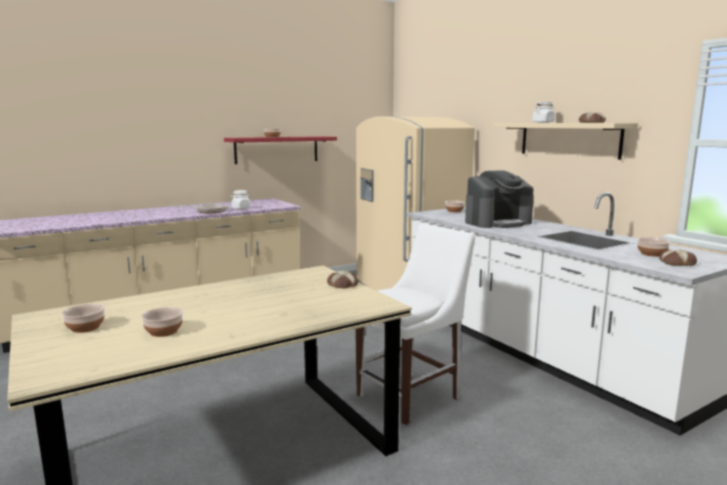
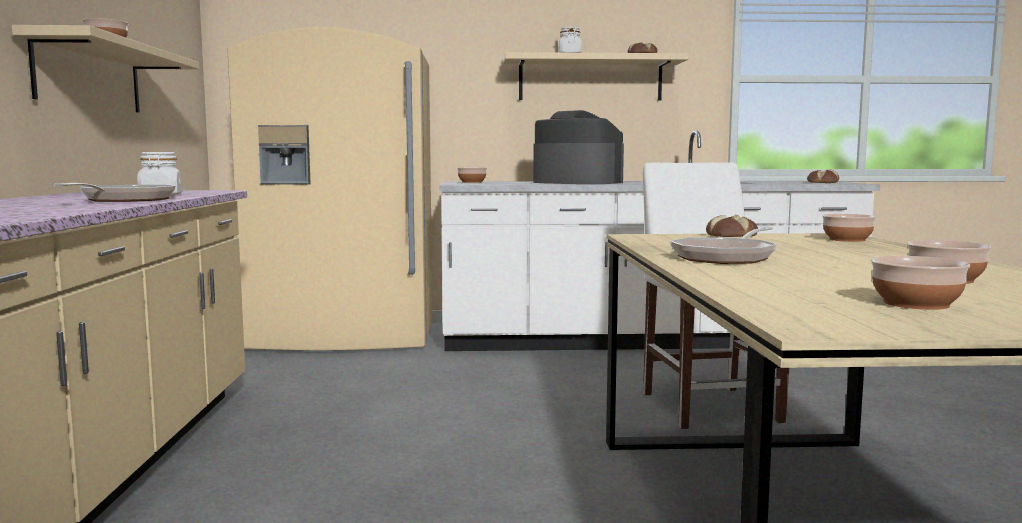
camera: 60 degrees left, 5 degrees down
red shelf [224,136,337,164] -> beige shelf [12,25,199,113]
coffee machine [465,170,534,228] -> coffee machine turned 60 degrees counterclockwise [533,110,624,184]
bowl [637,237,670,257] -> bowl moved to [822,214,876,242]
none -> frying pan [670,227,777,264]

